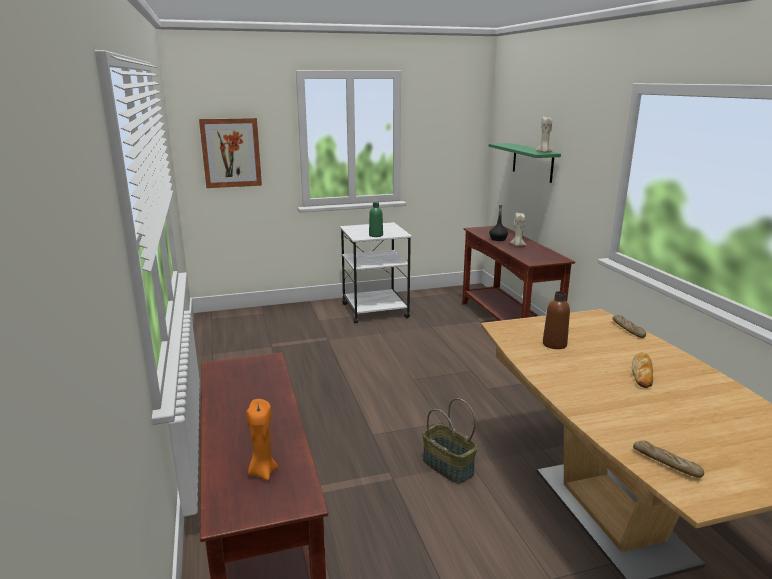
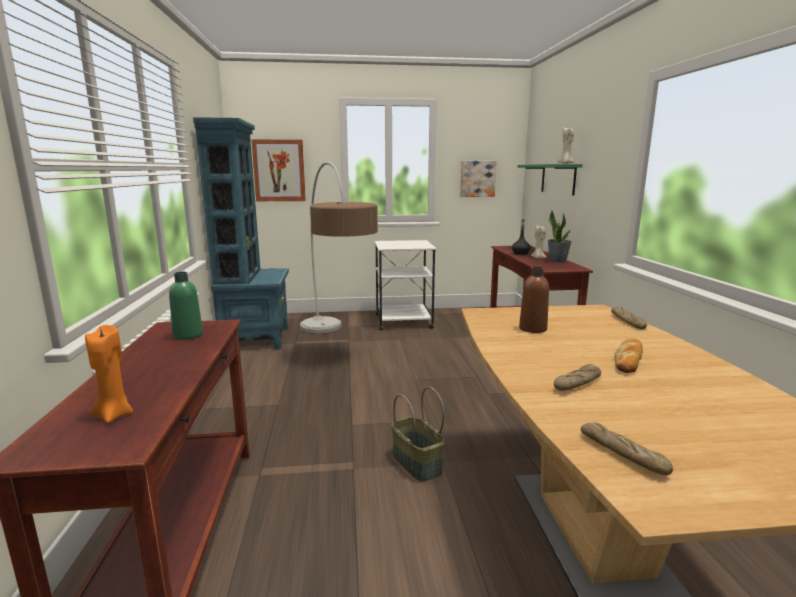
camera: 10 degrees right, 5 degrees down
green bottle [369,202,383,237] -> green bottle moved to [169,272,203,340]
none -> blue cabinet [193,117,289,350]
none -> floor lamp [300,162,378,334]
none -> picture [460,161,497,197]
none -> potted plant [548,210,572,263]
none -> bread [554,364,601,391]

